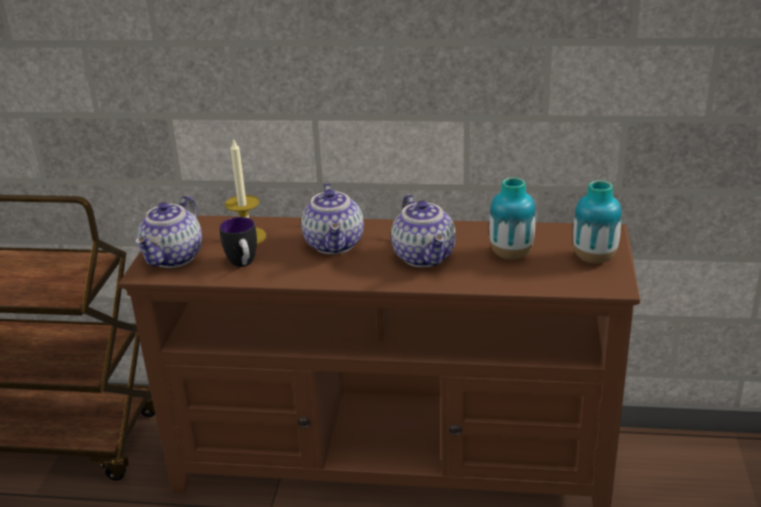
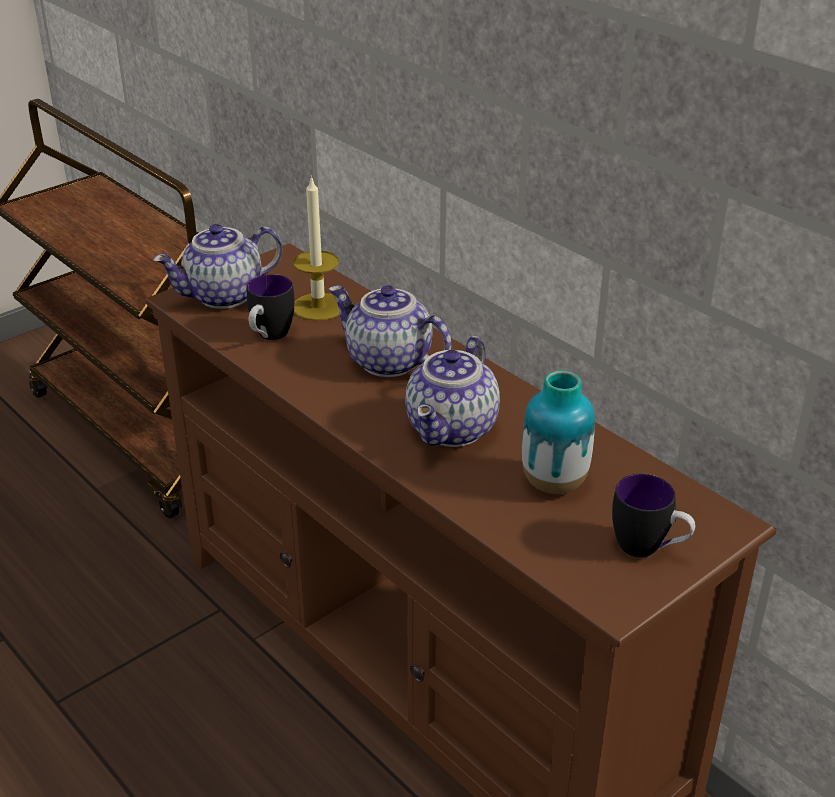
camera: 40 degrees right, 5 degrees up
teapot [301,183,364,254] -> teapot turned 90 degrees clockwise [329,285,452,377]
vase [573,180,622,263] -> mug [612,474,695,558]

